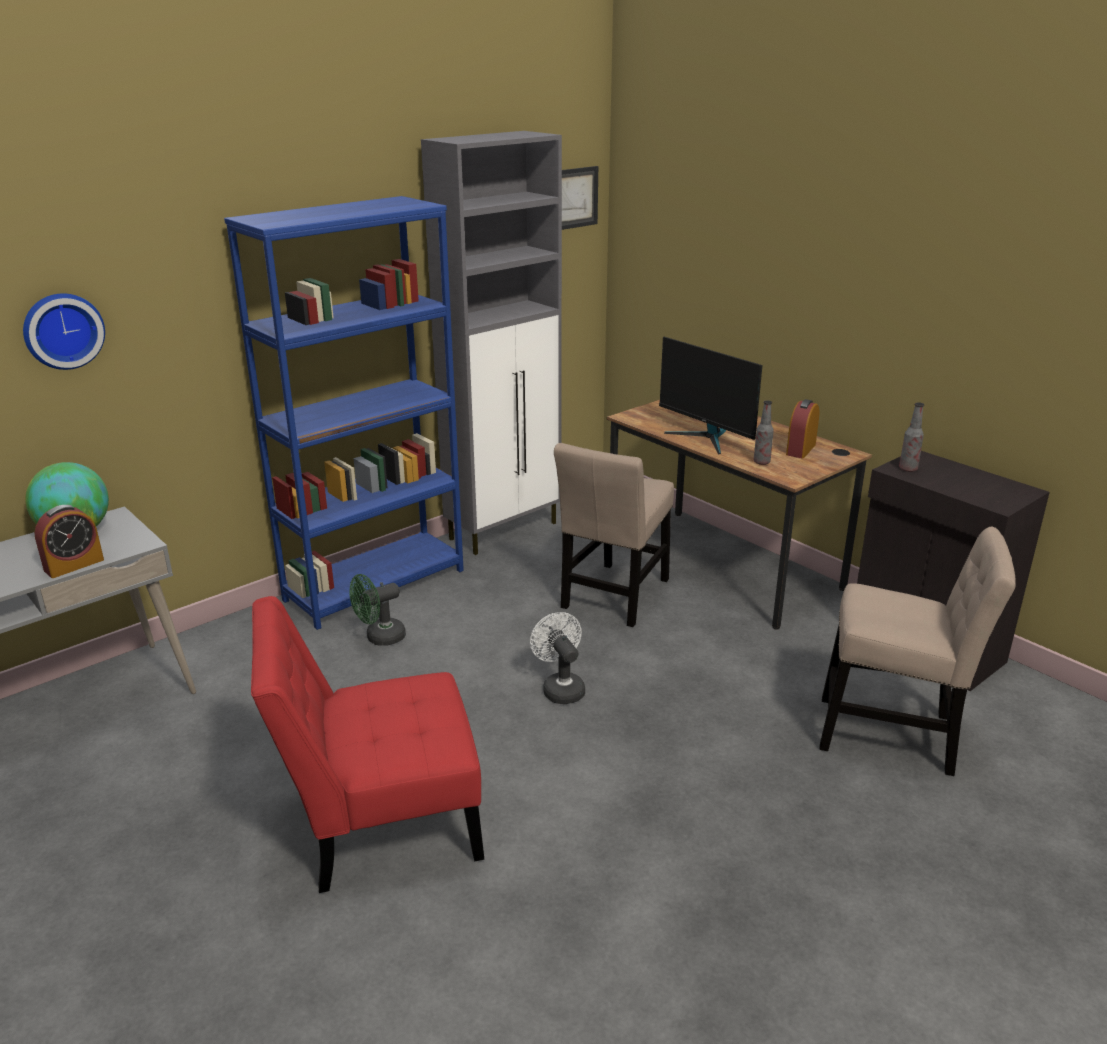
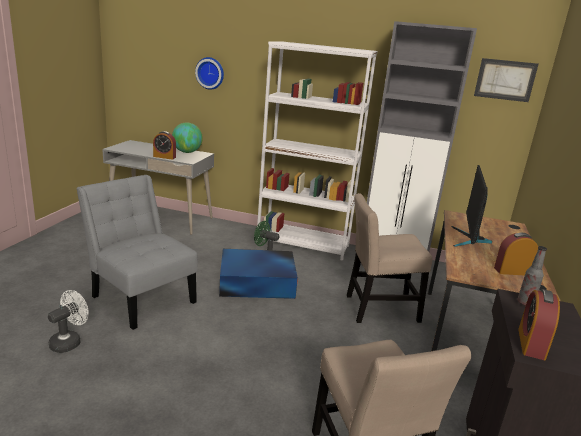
camera: 55 degrees right, 5 degrees down
blue bookcase [224,196,464,630] -> white bookcase [256,41,378,261]
red chair [251,596,484,893] -> grey chair [76,175,198,330]
white fan [530,612,585,704] -> white fan moved to [48,290,89,353]
bottle [754,400,774,465] -> none
none -> blue storage box [219,249,298,299]
none -> alarm clock [518,289,560,360]

